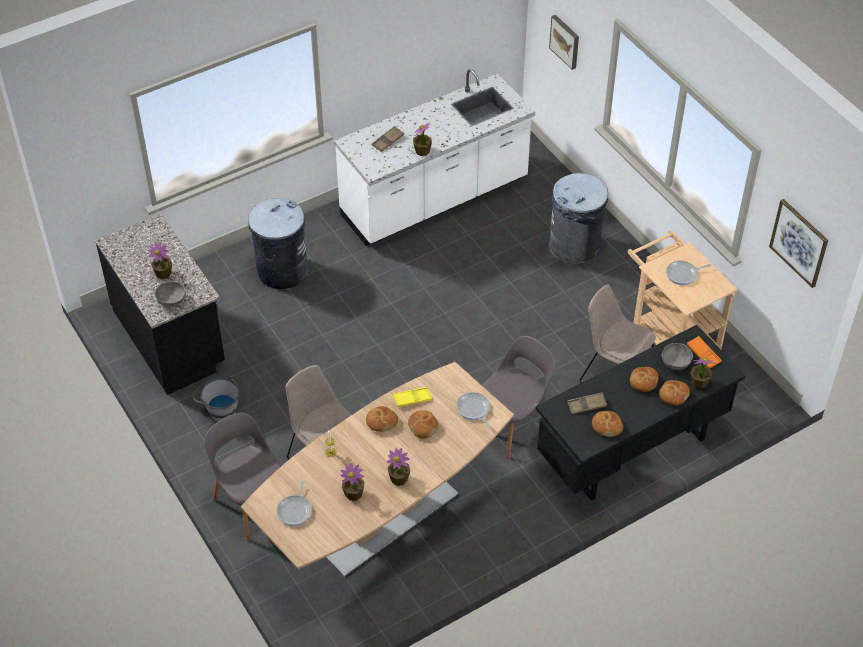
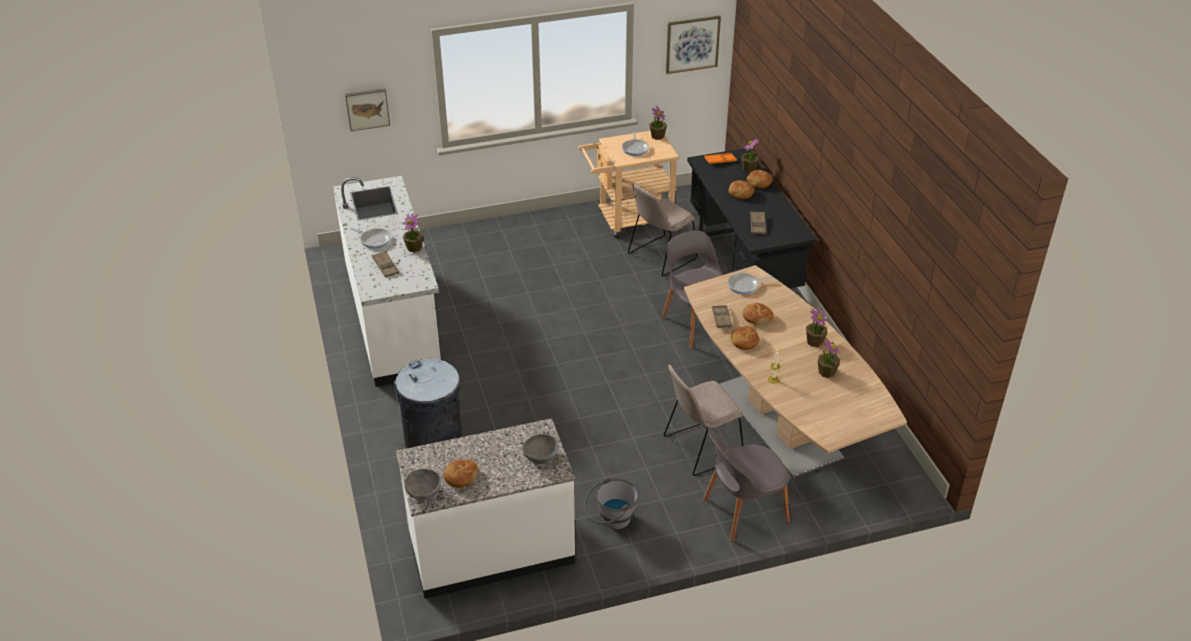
camera: 75 degrees left, 10 degrees down
black counter [95,214,225,395] -> white counter [396,418,575,599]
potted plant [149,242,172,279] -> potted plant moved to [649,106,667,140]
frying pan [276,480,312,526] -> frying pan moved to [350,228,391,249]
yellow tray [393,387,432,407] -> brown tray [712,305,733,328]
grey trash can [549,173,608,264] -> none
bread [592,411,623,437] -> bread moved to [443,459,479,487]
grey bowl [662,343,693,370] -> grey bowl moved to [404,469,441,500]

